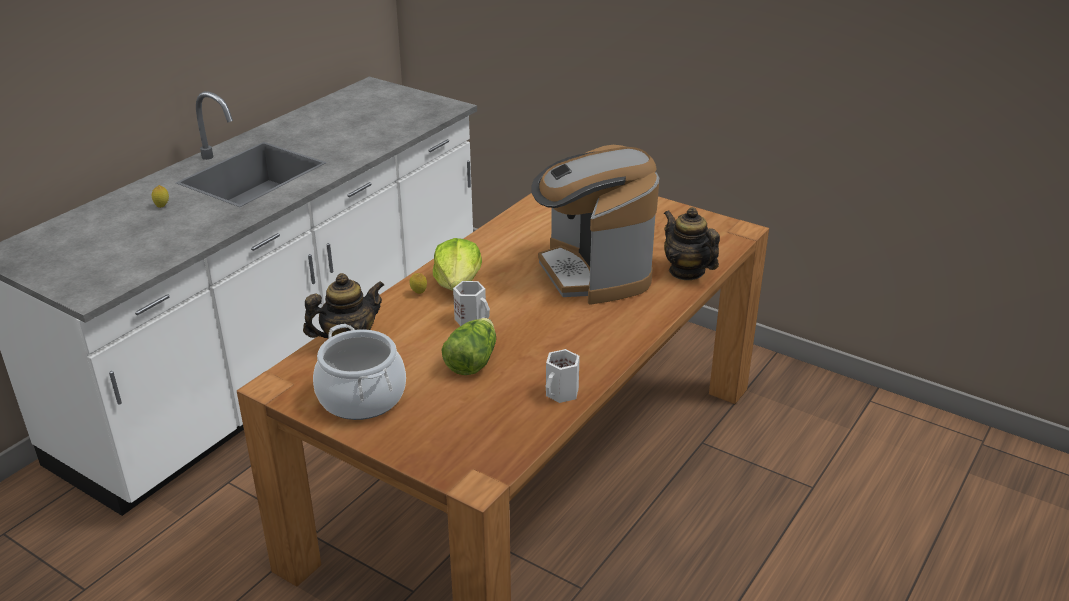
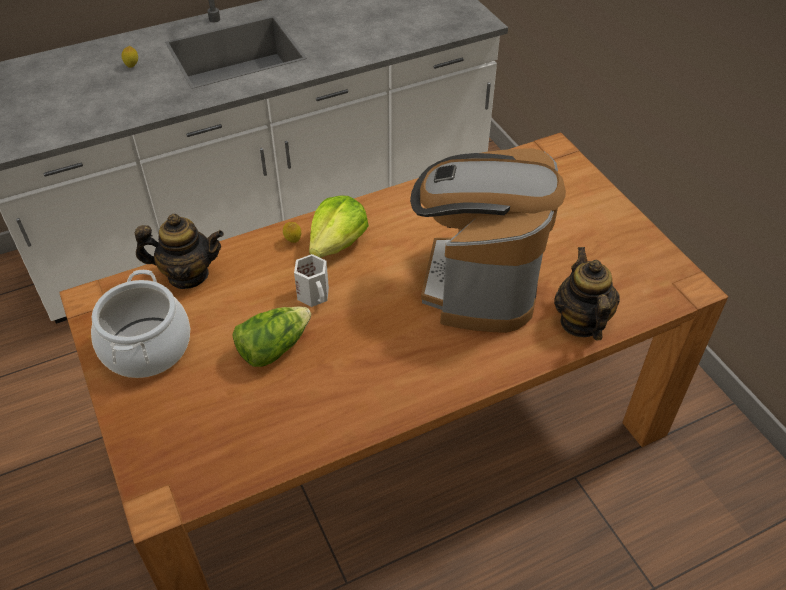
camera: 30 degrees right, 15 degrees up
white mug [546,349,580,403] -> none

